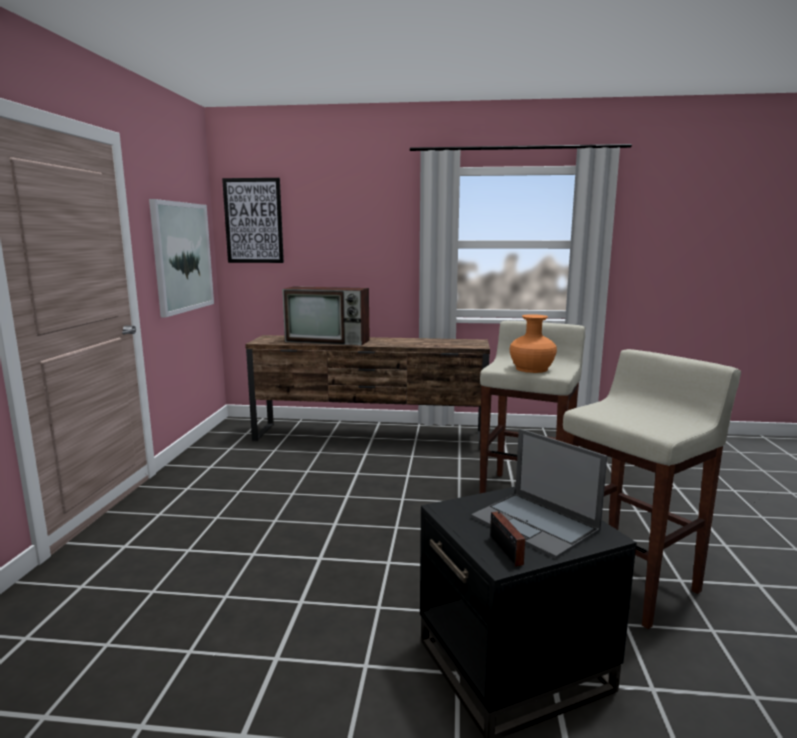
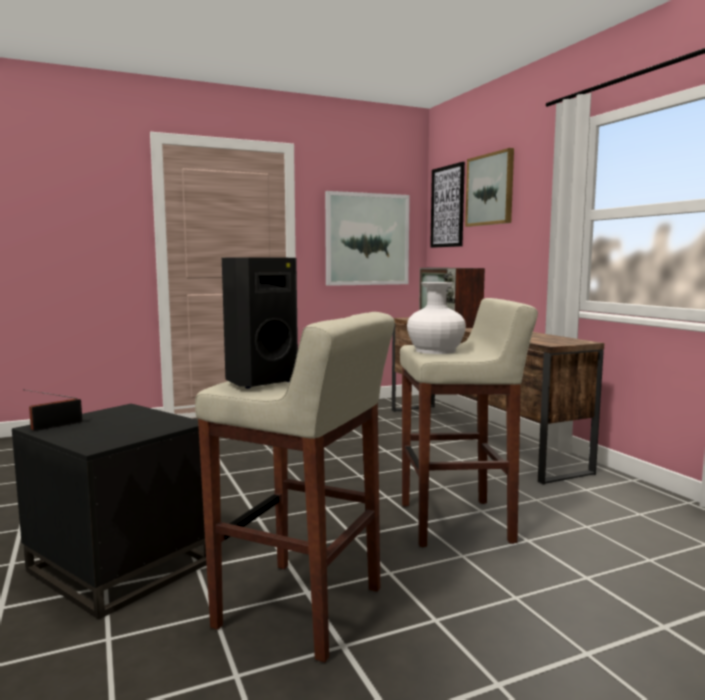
camera: 60 degrees right, 5 degrees down
laptop [471,429,607,559] -> none
orange vase [509,314,557,373] -> white vase [407,282,466,354]
none -> black speaker [222,257,298,388]
none -> picture [465,148,514,227]

